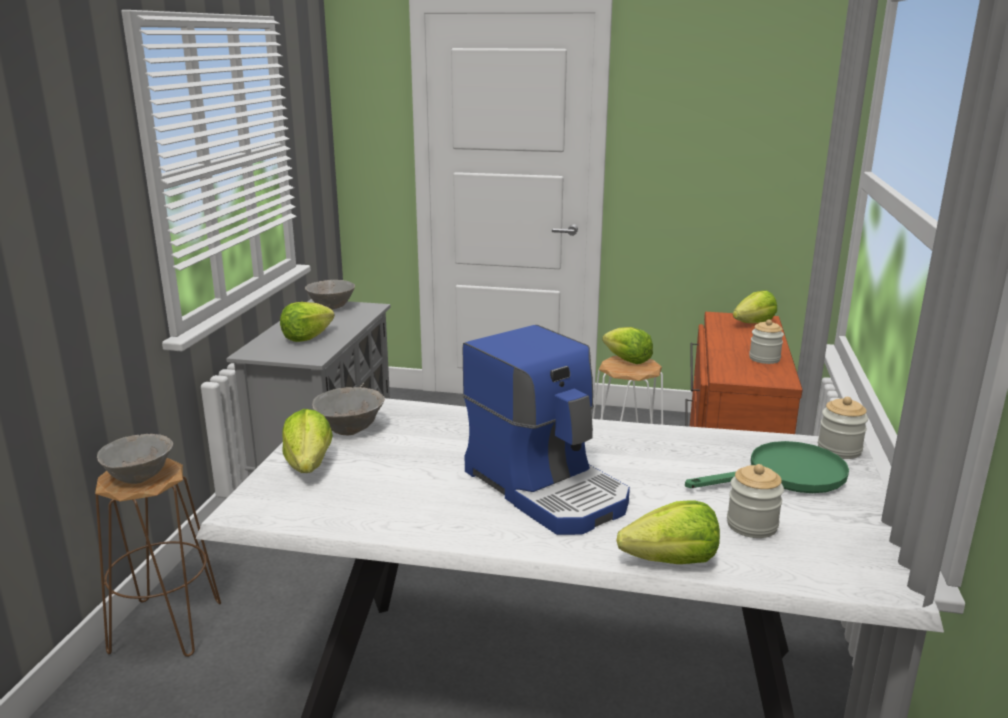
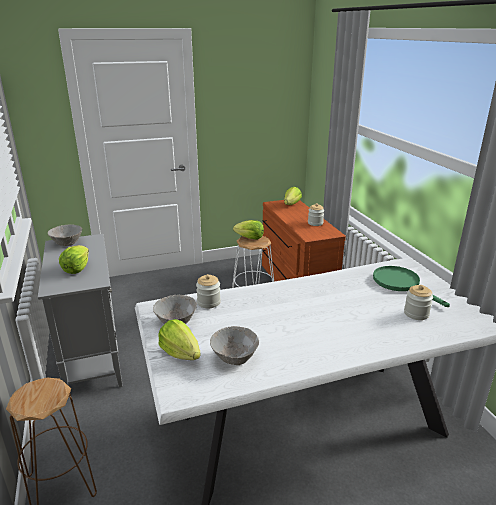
camera: 30 degrees left, 5 degrees up
grey bowl [97,434,173,484] -> grey bowl moved to [210,326,259,365]
coffee machine [462,325,630,535] -> none
lettuce [617,501,720,564] -> none
green frying pan [685,441,849,493] -> green frying pan turned 75 degrees counterclockwise [373,266,450,307]
jar [818,397,868,459] -> jar moved to [196,274,221,308]

